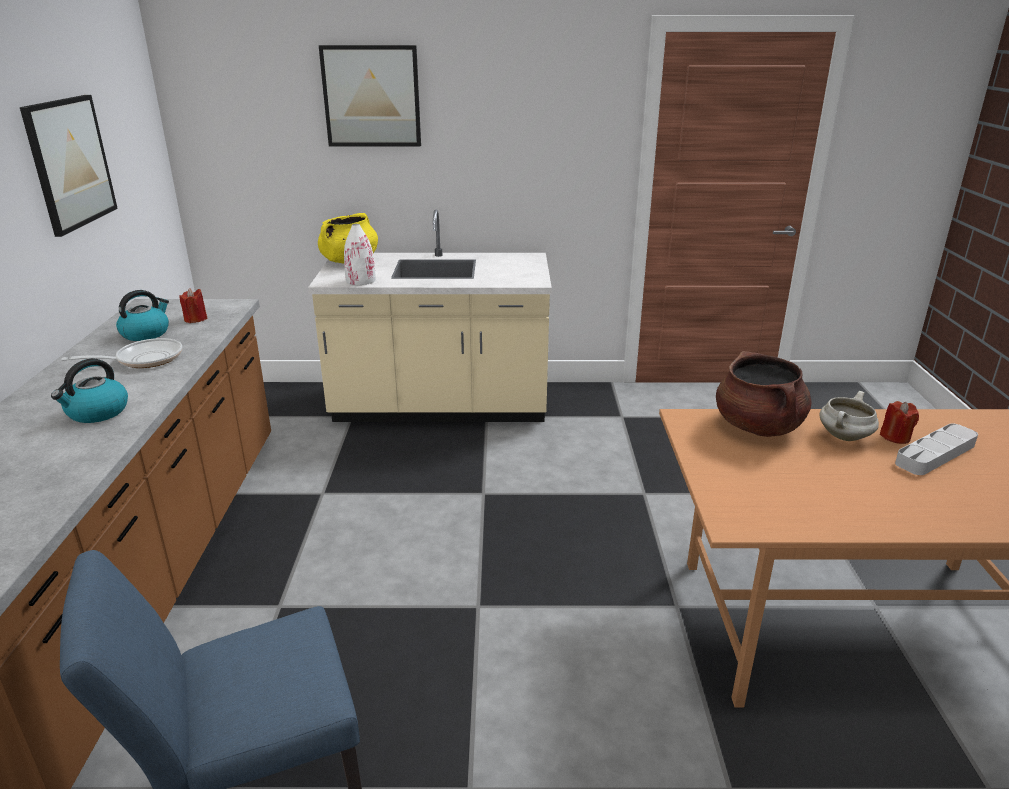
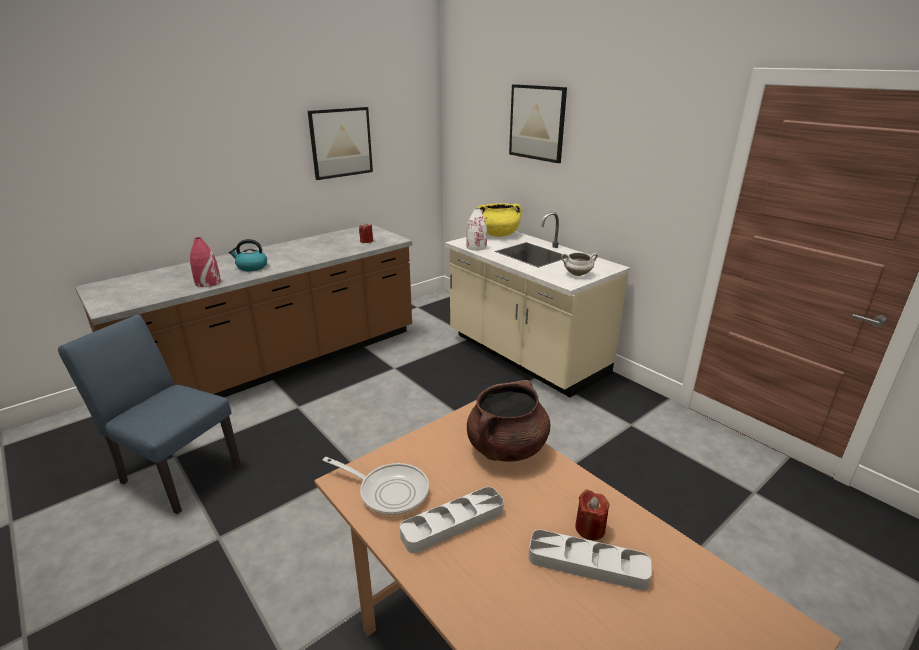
camera: 50 degrees right, 0 degrees up
frying pan [62,338,182,368] -> frying pan moved to [323,457,429,516]
kettle [116,290,169,341] -> none
white cooking pot [819,391,879,441] -> white cooking pot moved to [561,252,598,276]
none -> red vase [190,237,221,287]
none -> grey tray [400,487,504,553]

